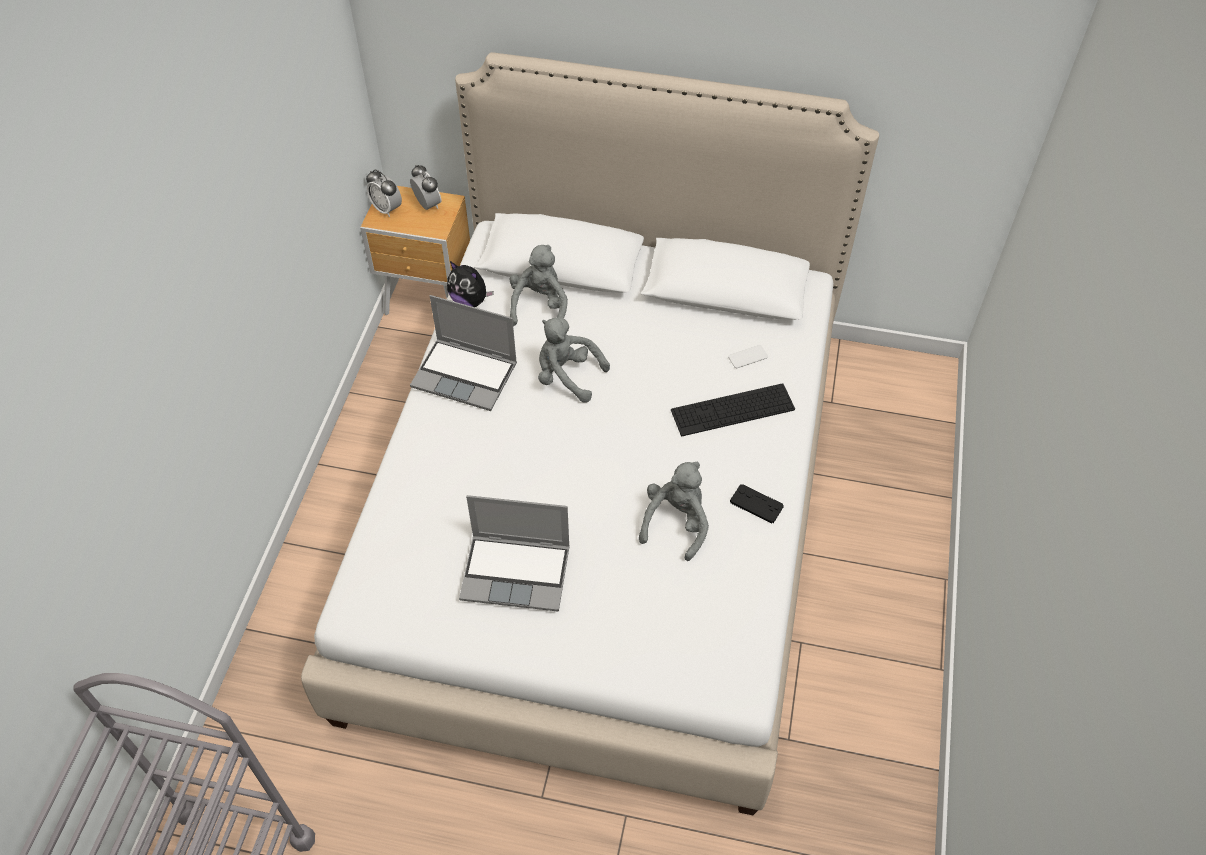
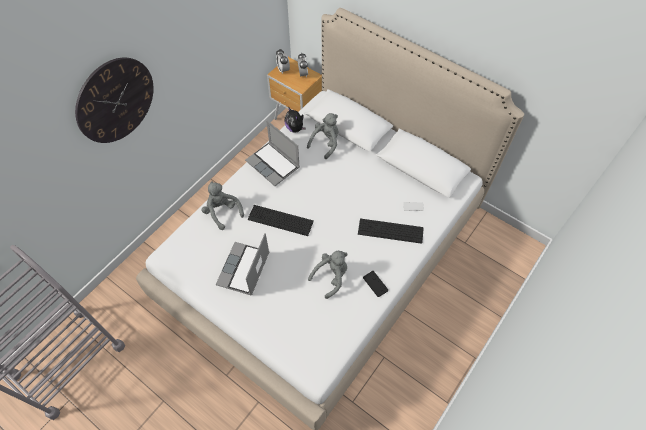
camera: 25 degrees right, 5 degrees up
laptop [459,495,570,611] -> laptop turned 75 degrees clockwise [216,233,269,296]
grey plush toy [538,318,610,403] -> grey plush toy moved to [201,181,244,230]
none -> wall clock [75,57,154,143]
none -> keyboard [248,205,314,236]

